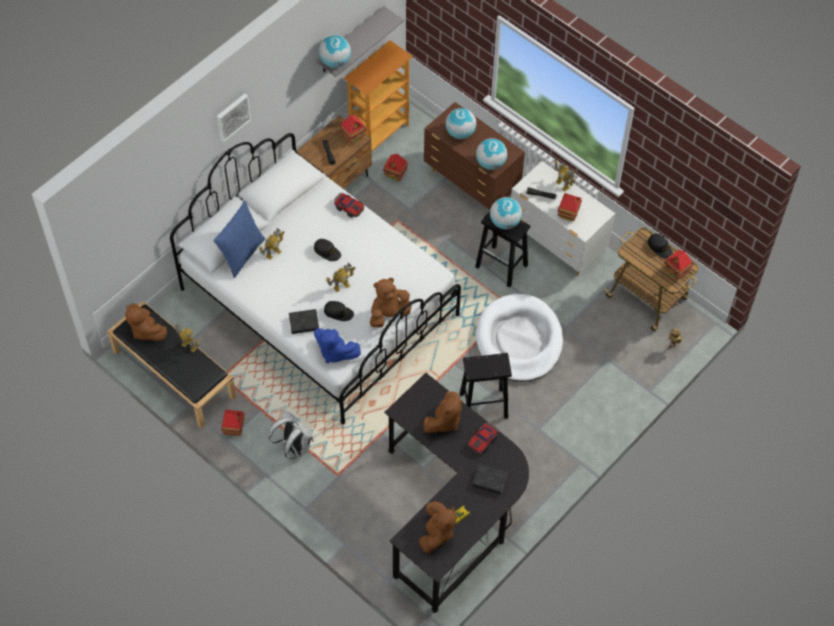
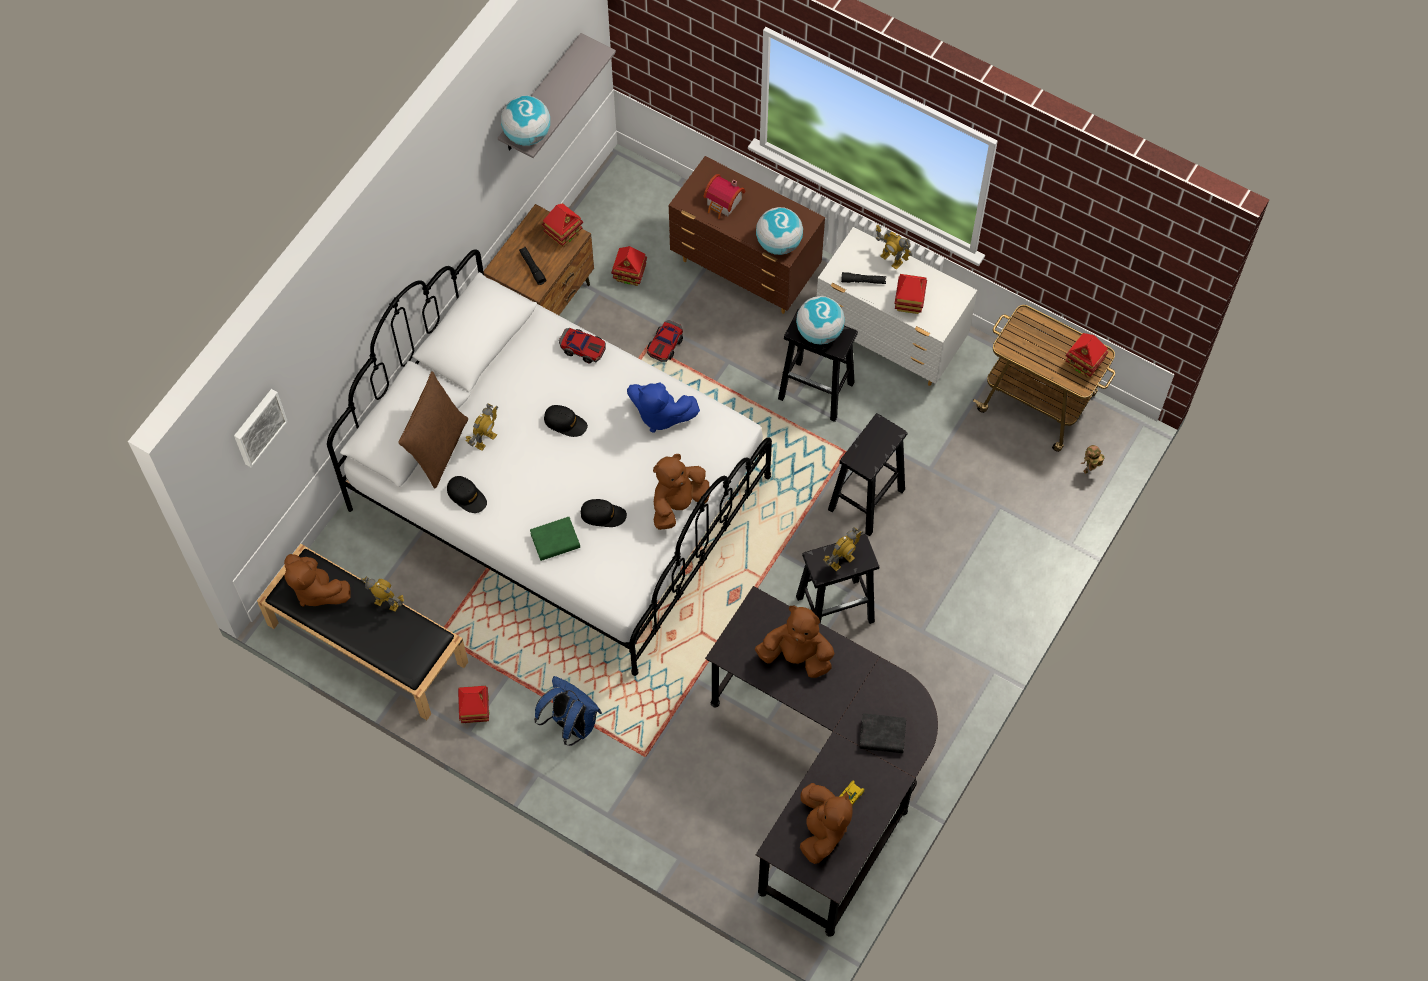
camera: 10 degrees left, 5 degrees up
blue pillow [213,201,265,278] -> brown pillow [398,371,468,489]
picture [217,93,251,143] -> picture moved to [234,389,288,468]
white backpack [269,411,314,459] -> blue backpack [534,676,602,746]
black book [289,309,319,334] -> green book [530,517,580,561]
blue plush toy [314,328,361,364] -> blue plush toy moved to [627,382,700,433]
toy robot [326,262,355,292] -> toy robot moved to [824,527,863,572]
bookcase [344,40,413,151] -> none
brown plush toy [423,391,463,433] -> brown plush toy turned 105 degrees counterclockwise [755,606,835,678]
globe [446,108,476,139] -> toy house [703,174,746,219]
toy car [468,422,498,454] -> toy car moved to [647,320,683,362]
white dog bed [476,294,563,382] -> black stool [828,413,907,536]
black cap [648,233,673,258] -> black cap moved to [447,476,487,513]

